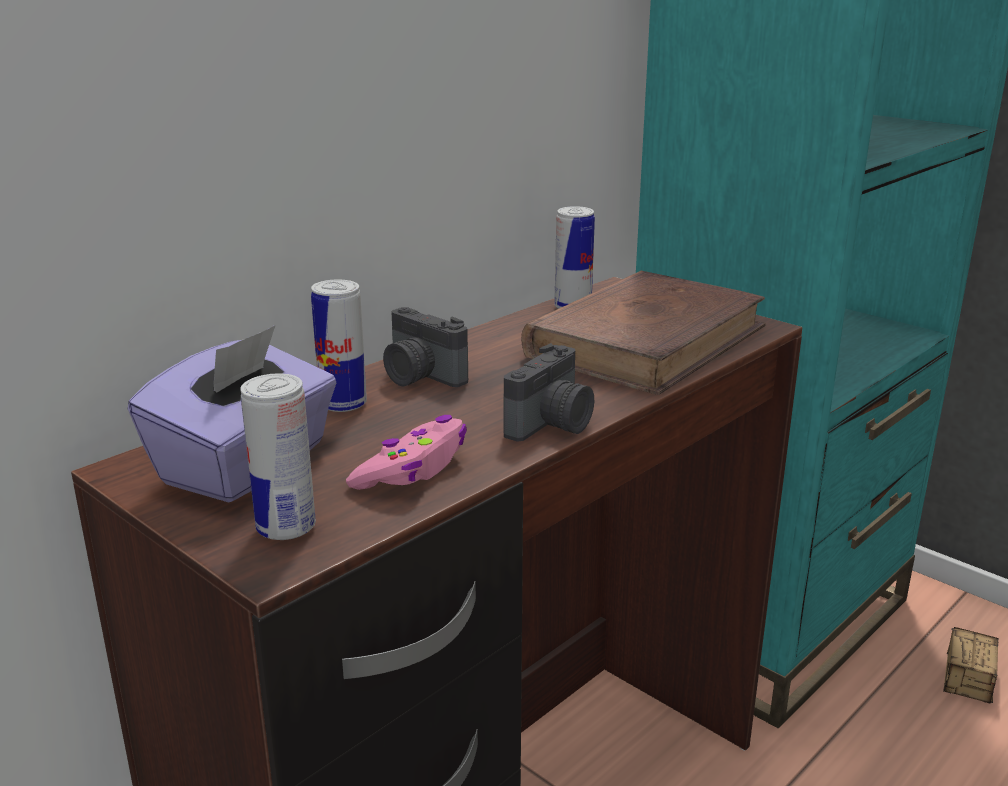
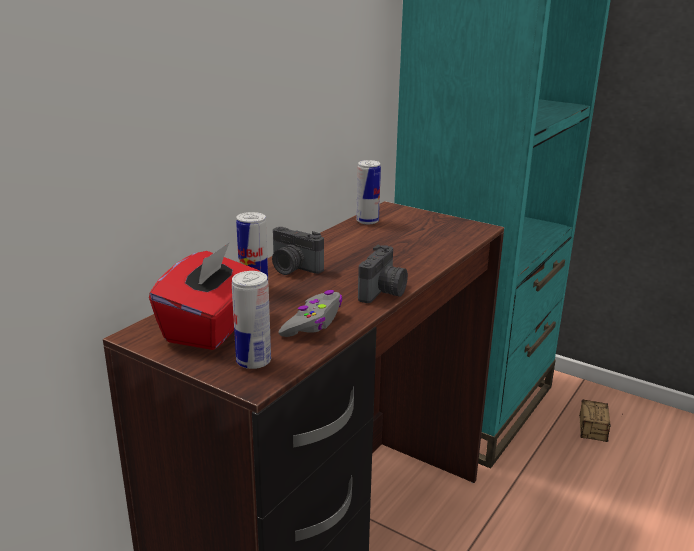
camera: 10 degrees left, 0 degrees up
purple tissue box [128,325,336,502] -> red tissue box [149,242,260,350]
pink game controller [346,415,467,490] -> grey game controller [279,290,342,337]
brown book [521,271,766,395] -> none

